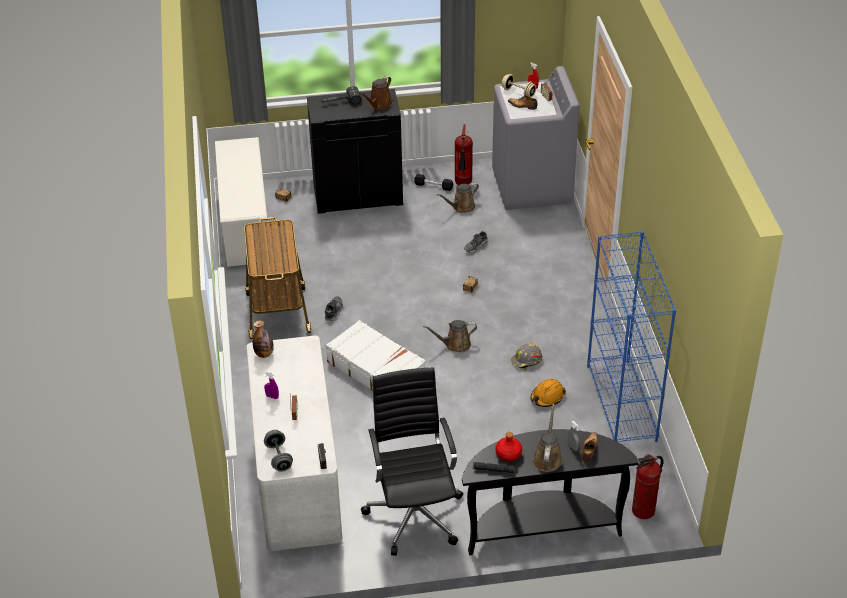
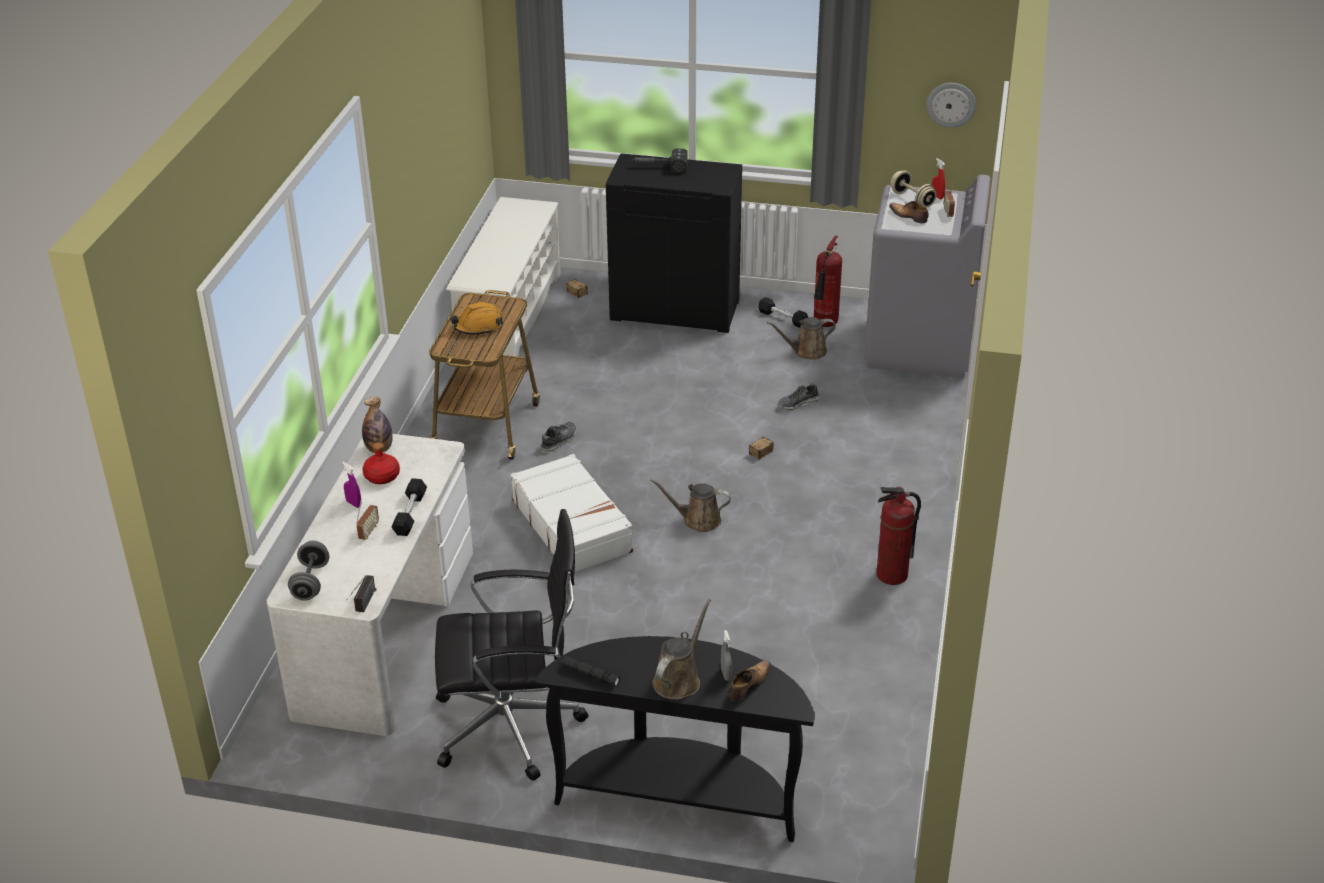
camera: 20 degrees right, 5 degrees down
brown watering can [360,76,393,110] -> none
black office chair [361,367,463,556] -> black office chair turned 75 degrees clockwise [435,509,588,781]
red bottle [495,432,522,461] -> red bottle moved to [363,443,400,484]
grey hard hat [511,344,542,370] -> none
orange hard hat [530,379,566,407] -> orange hard hat moved to [450,302,504,335]
blue bookcase [587,231,676,442] -> none
fire extinguisher [632,454,664,519] -> fire extinguisher moved to [876,487,921,585]
none -> black dumbbell [391,478,427,536]
none -> wall clock [927,83,976,128]

